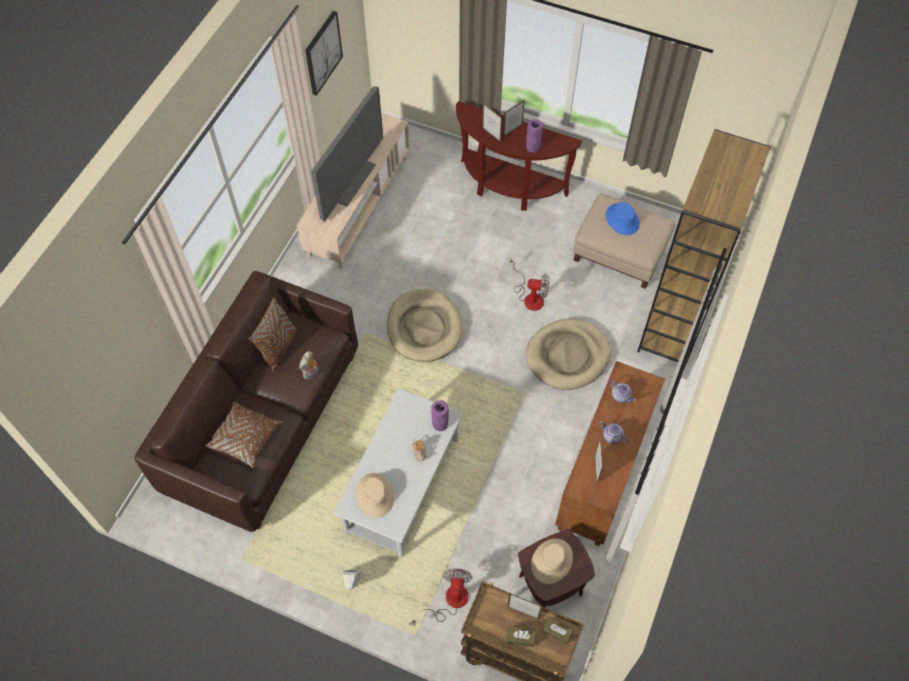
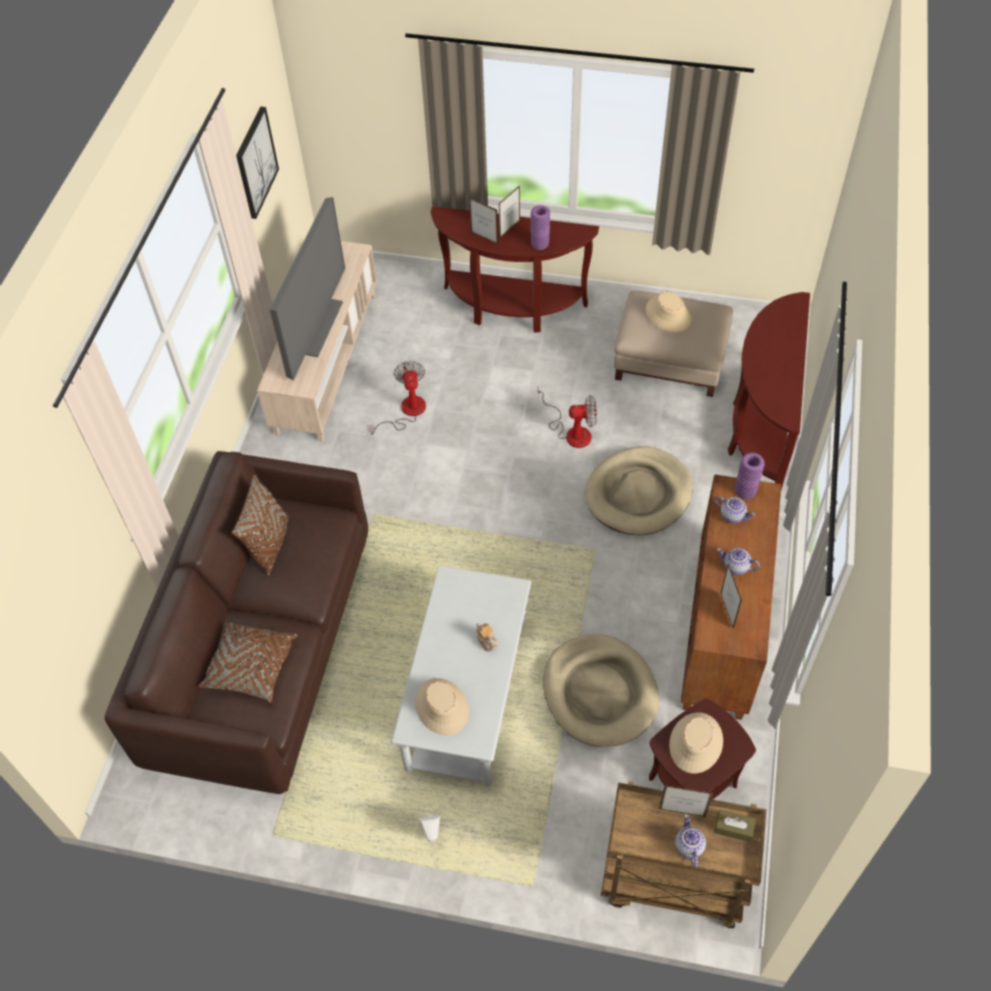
camera: 10 degrees left, 5 degrees down
plush toy [299,351,319,380] -> none
beige dog bed [387,289,463,362] -> beige dog bed moved to [544,634,659,747]
fan [409,569,473,625] -> fan moved to [367,361,426,435]
purple vase [431,400,449,431] -> purple vase moved to [735,453,765,499]
brown tissue box [507,626,536,647] -> teapot [675,814,706,867]
blue hat [606,202,640,235] -> beige hat [646,292,691,332]
brown bookcase [637,129,771,369] -> brown console table [728,292,810,490]

